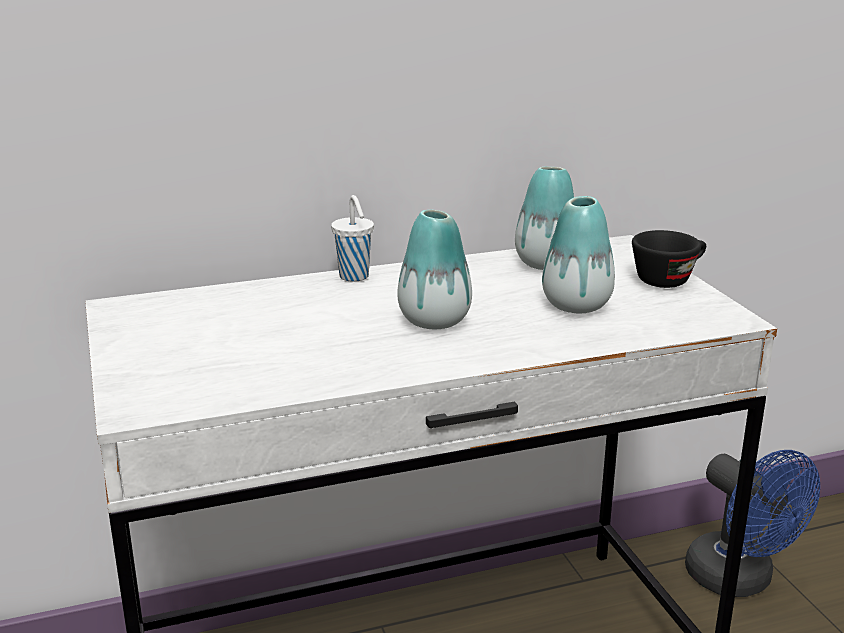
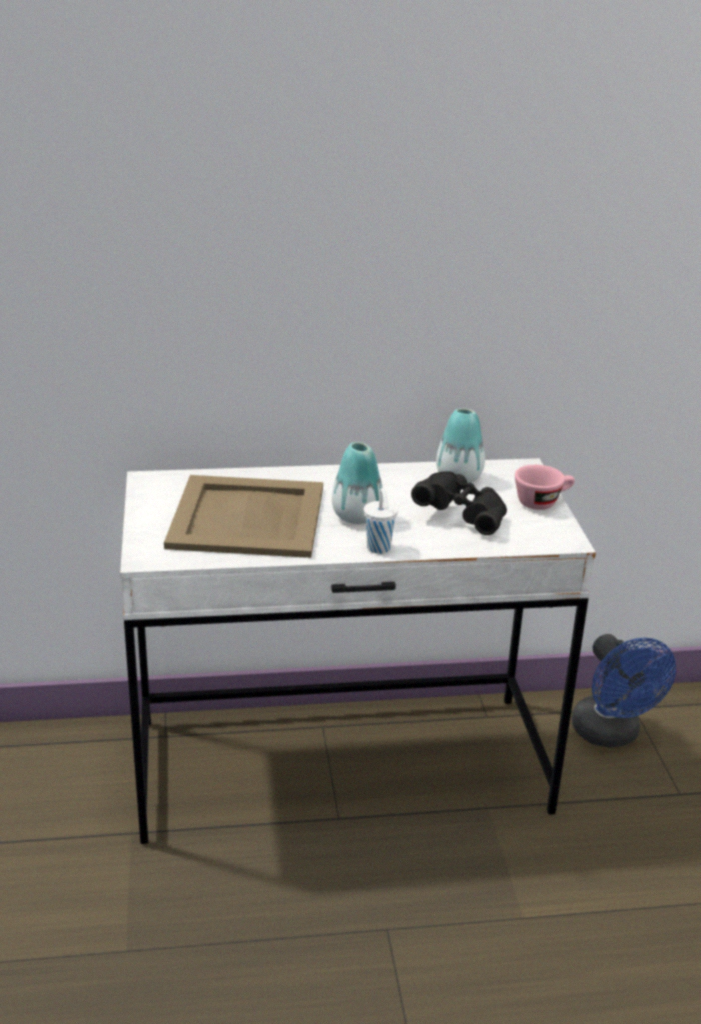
camera: 10 degrees right, 5 degrees up
white cup [331,195,374,282] -> white cup moved to [364,488,398,554]
vase [542,196,615,313] -> black binoculars [411,471,507,535]
black cup [632,230,706,288] -> pink cup [515,465,575,510]
none -> beige tray [164,475,323,558]

